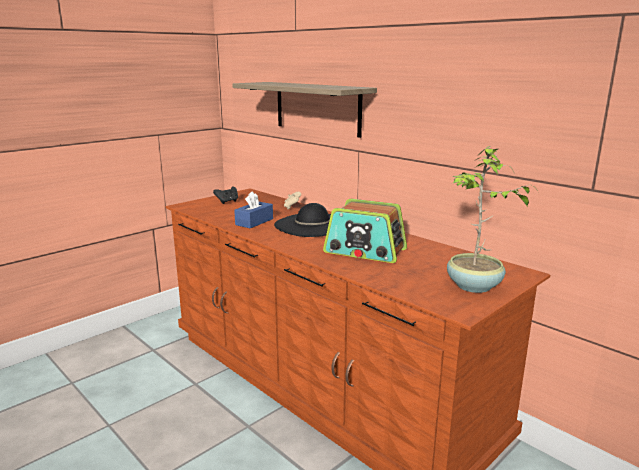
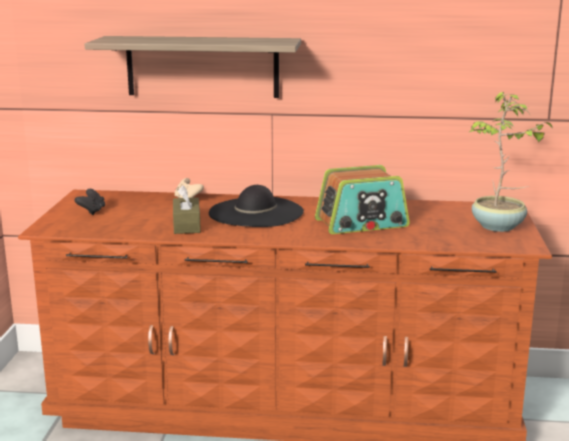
camera: 40 degrees left, 0 degrees up
blue tissue box [234,191,273,228] -> brown tissue box [173,185,201,234]

